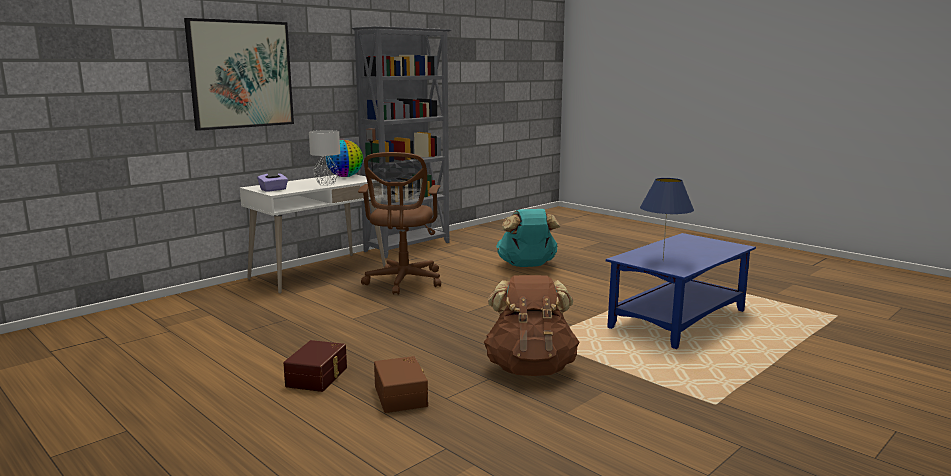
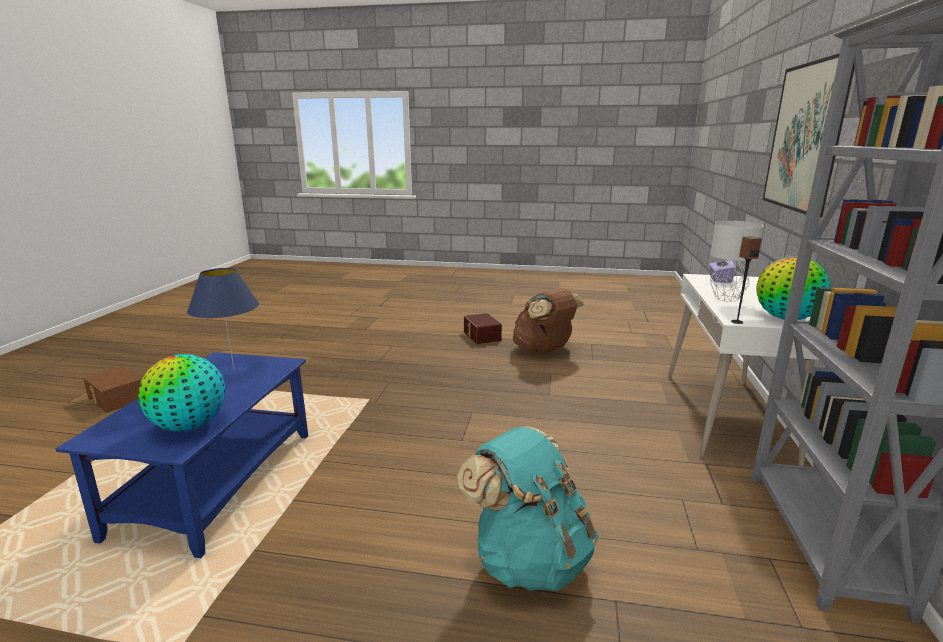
camera: 145 degrees right, 5 degrees up
brown office chair [358,152,441,295] -> none
brown storage box [374,356,428,413] -> brown storage box moved to [83,367,141,412]
brown backpack [484,275,579,376] -> brown backpack moved to [513,288,584,354]
none -> globe [138,354,225,432]

